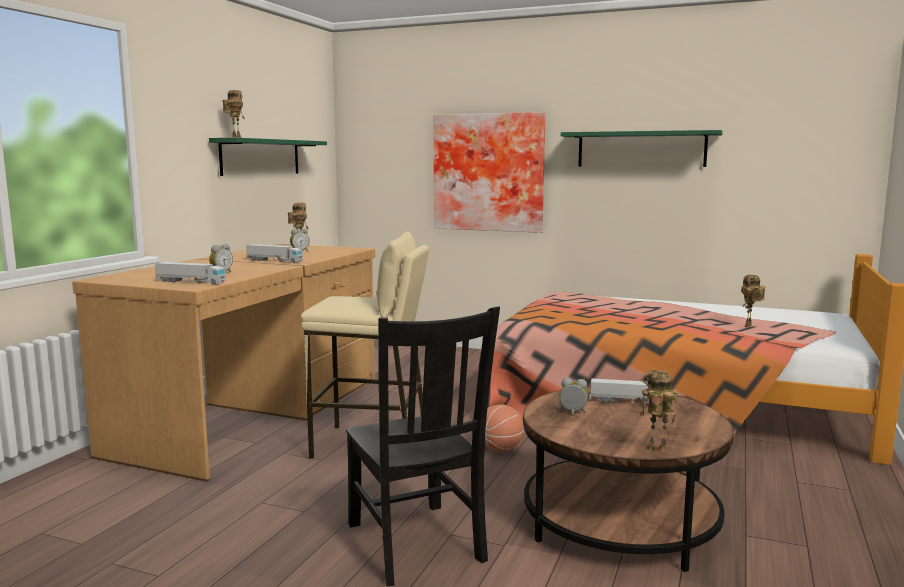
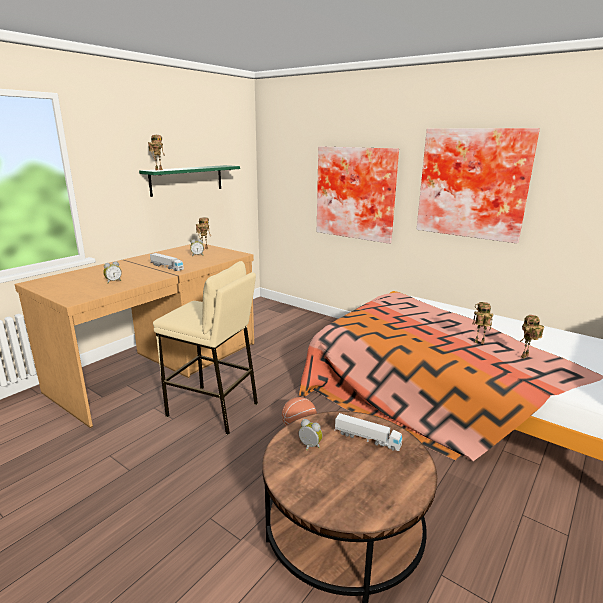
camera: 15 degrees right, 10 degrees up
toy truck [155,262,226,284] -> none
black chair [346,306,500,586] -> none
green shelf [561,130,723,167] -> picture [416,128,540,244]
toy robot [640,370,677,452] -> toy robot moved to [472,302,493,344]

